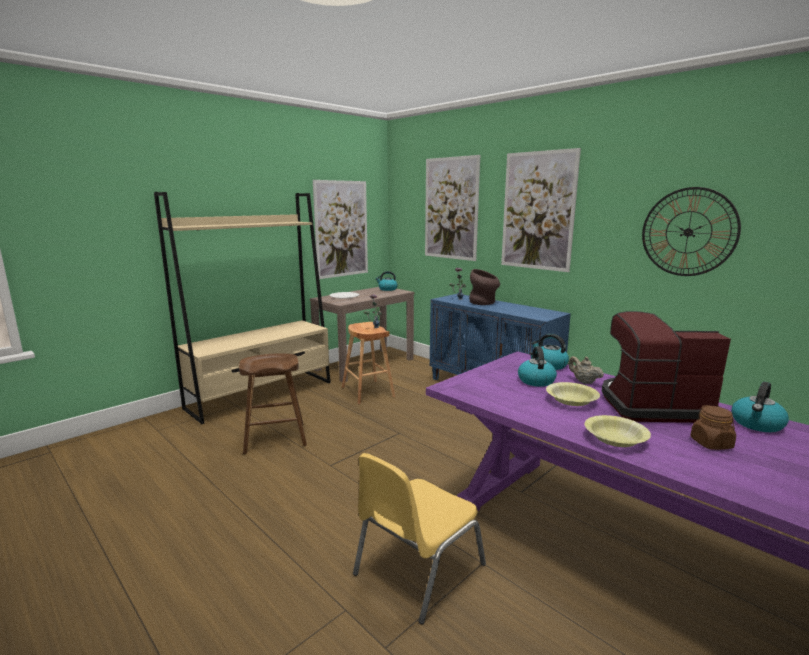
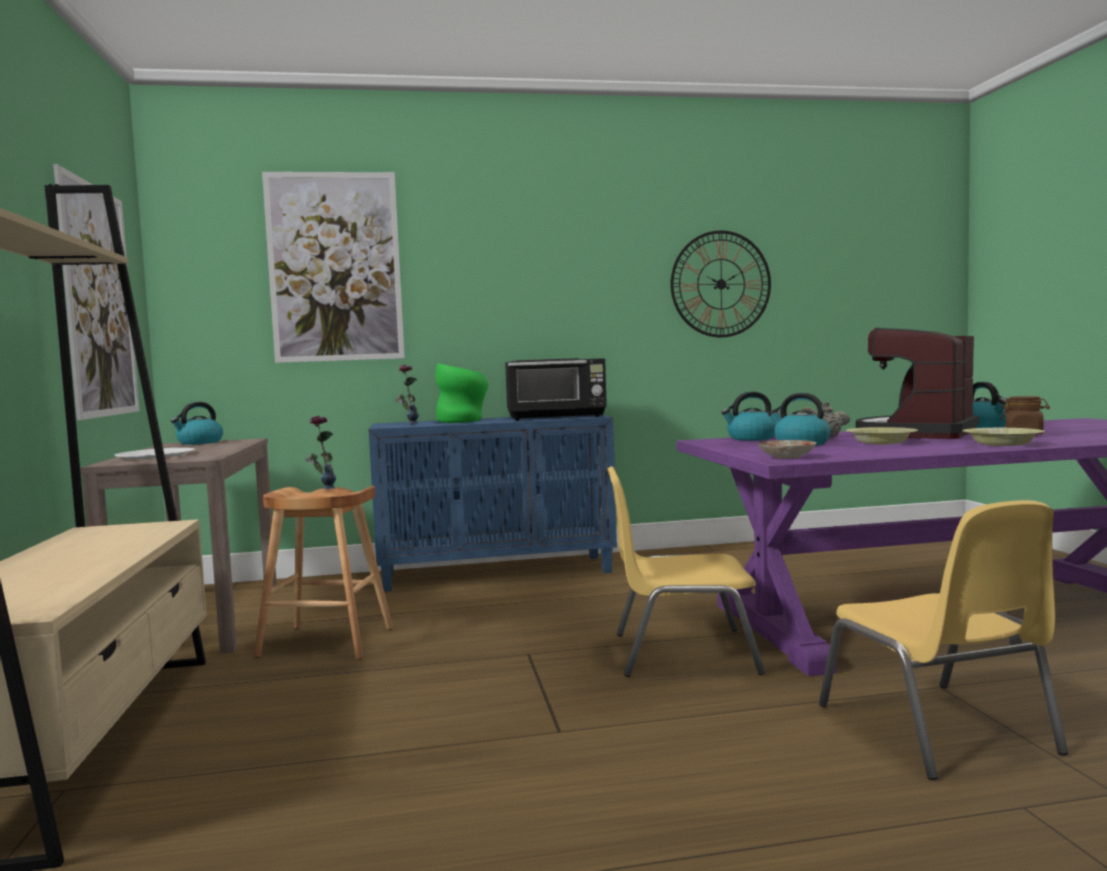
camera: 55 degrees left, 10 degrees down
brown stool [239,353,307,454] -> none
brown vase [469,269,500,305] -> green vase [436,363,488,423]
picture [501,148,581,272] -> none
none -> black microwave [505,358,607,421]
none -> yellow chair [607,466,765,677]
none -> plate [757,440,817,459]

